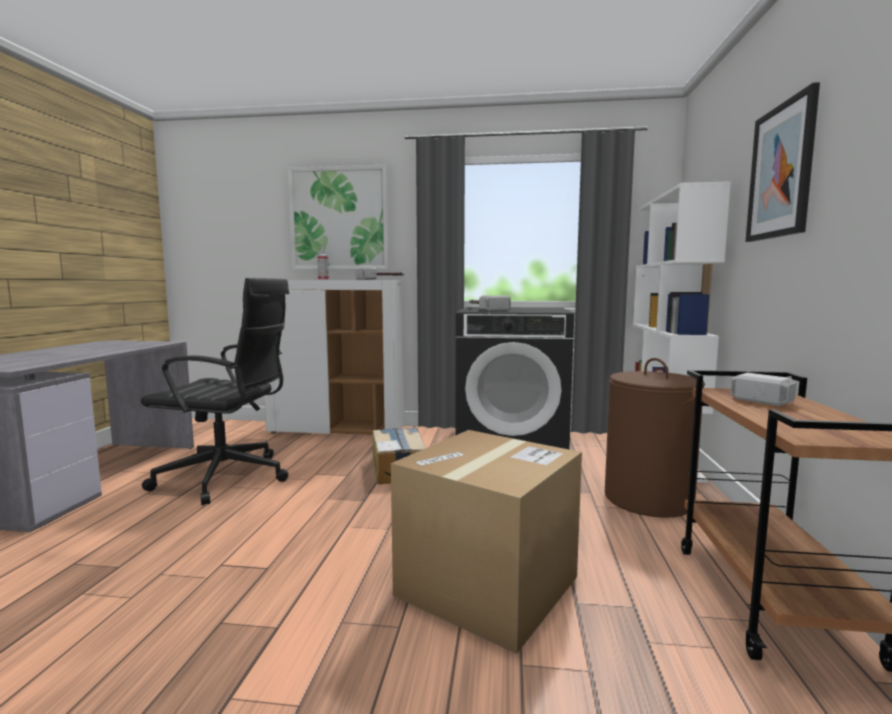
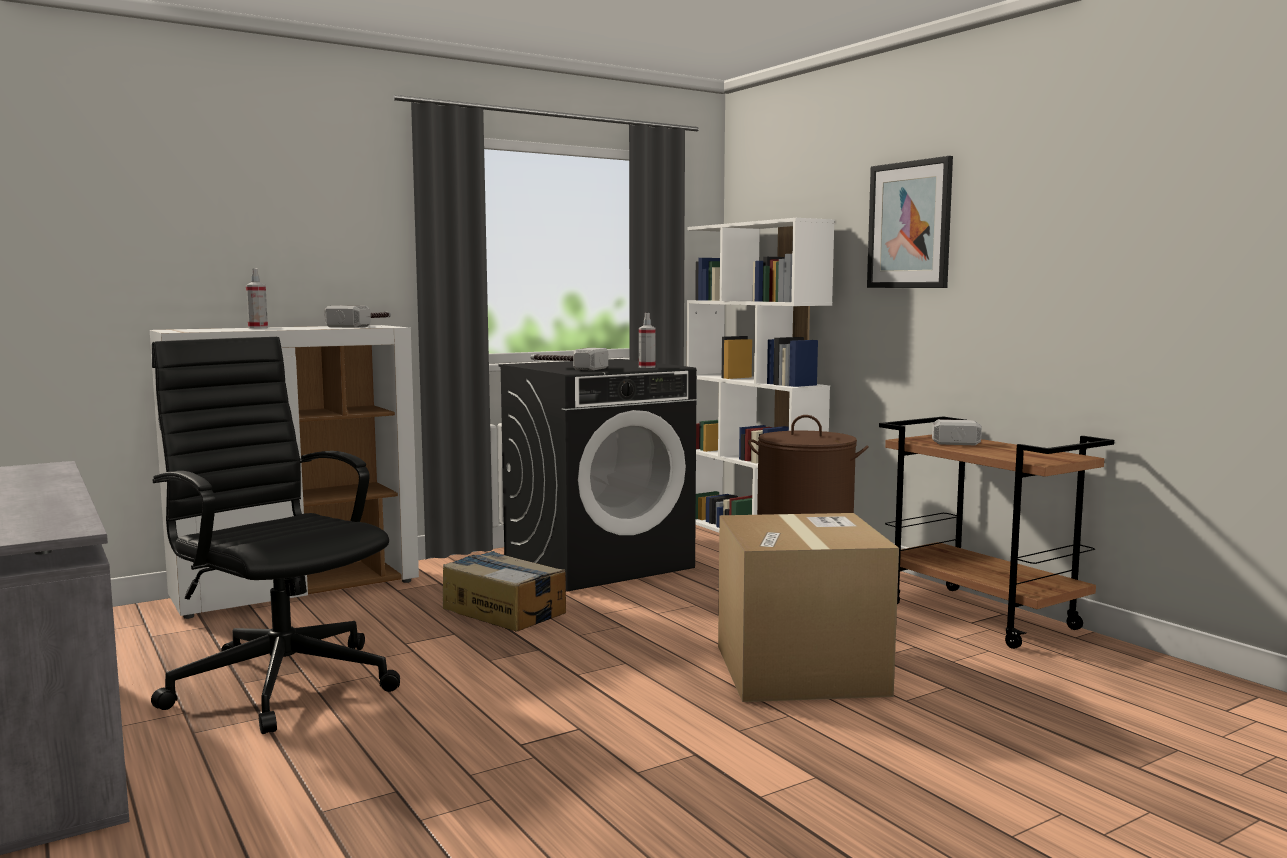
camera: 40 degrees left, 0 degrees up
black office chair [141,278,289,505] -> black office chair turned 105 degrees counterclockwise [151,337,400,734]
picture [288,165,389,270] -> none
none -> spray bottle [639,313,656,368]

